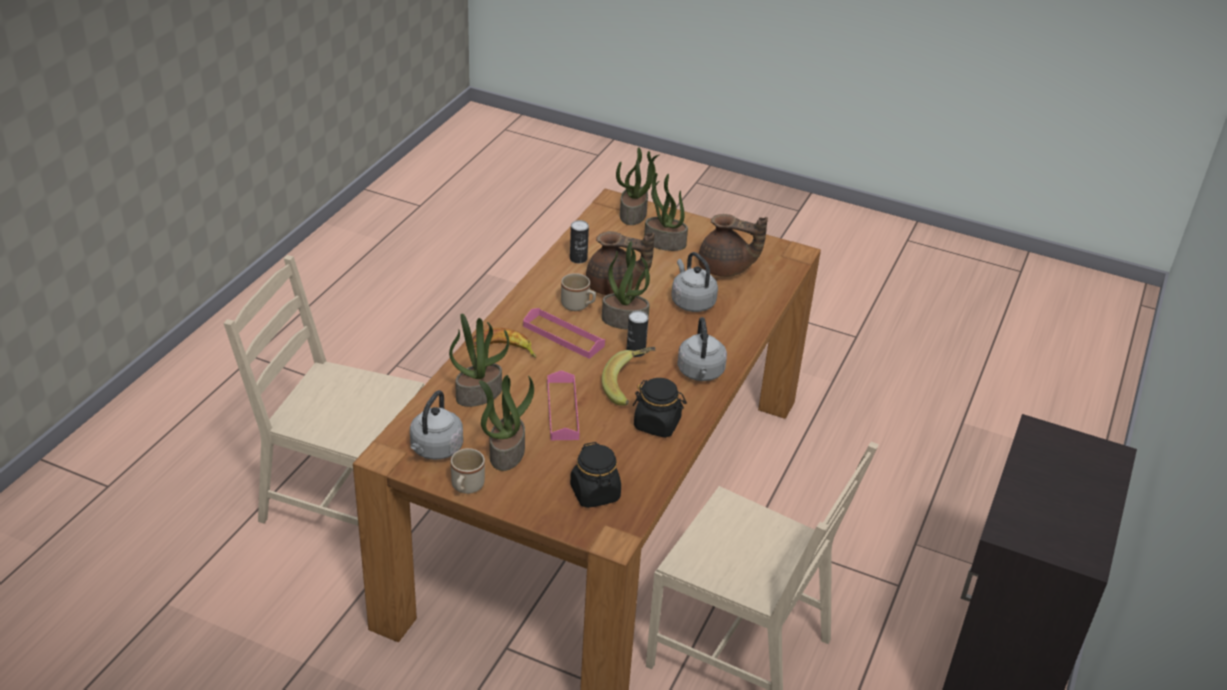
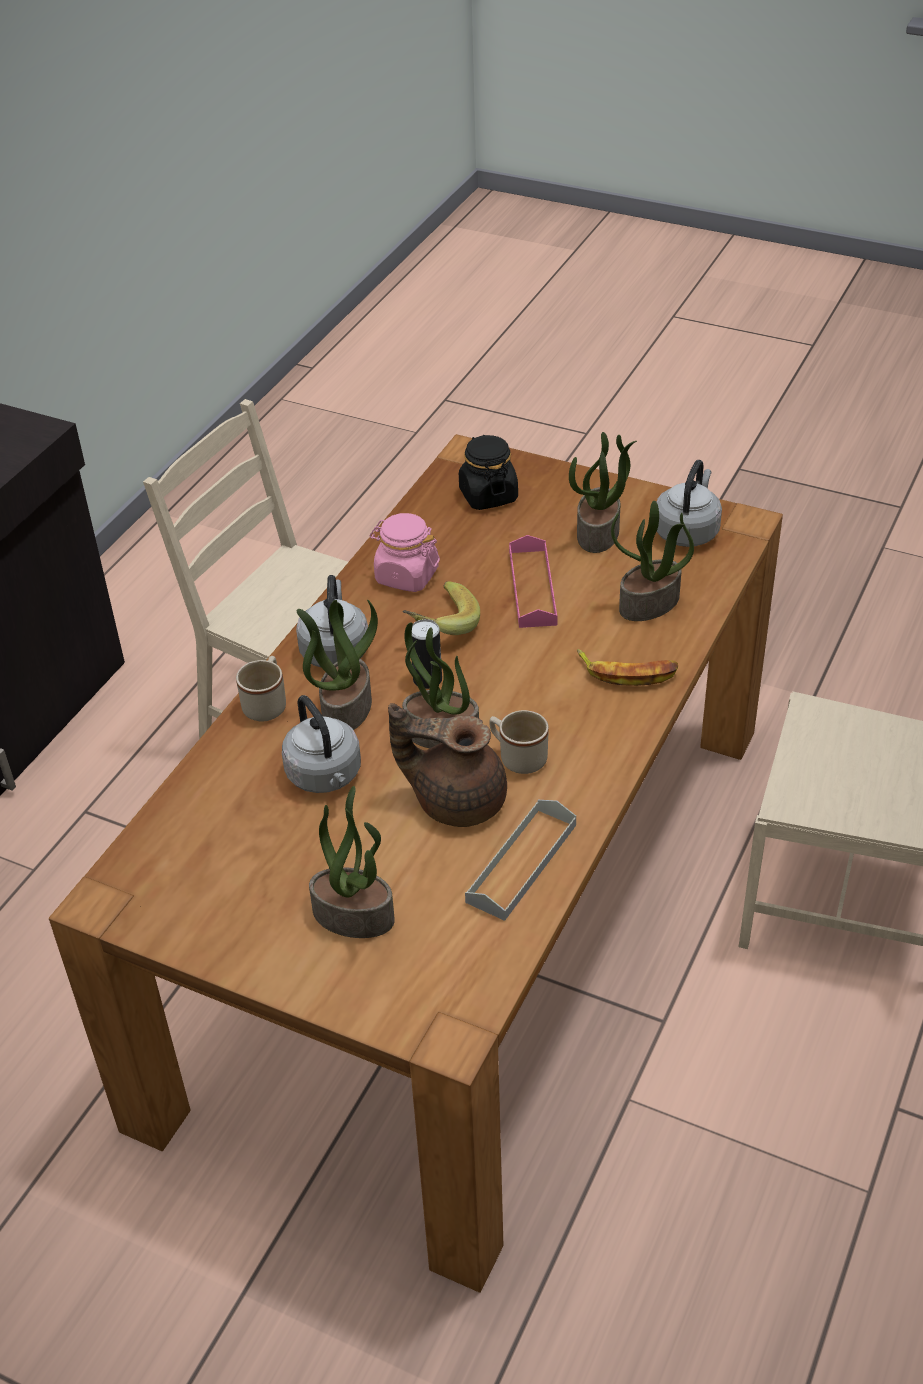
camera: 175 degrees left, 5 degrees up
beige mug [451,448,485,494] -> beige mug moved to [236,656,286,722]
pink tray [523,308,605,359] -> none
can [570,220,589,263] -> grey tray [465,800,576,921]
potted plant [616,147,659,225] -> potted plant moved to [297,600,378,730]
black jar [633,378,687,438] -> pink jar [369,513,440,592]
brown teapot [698,214,768,277] -> none

